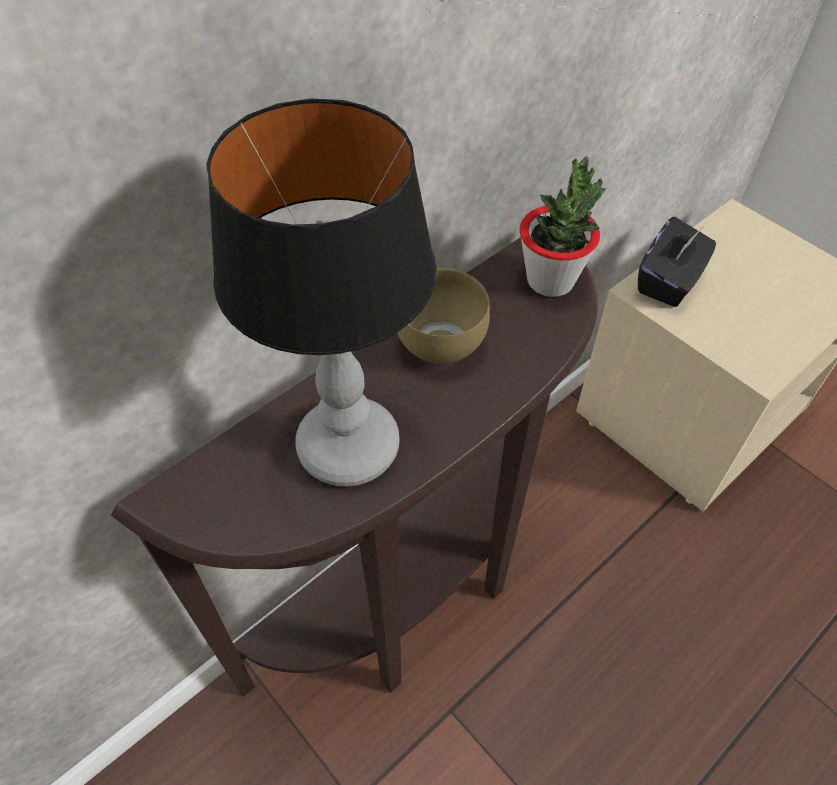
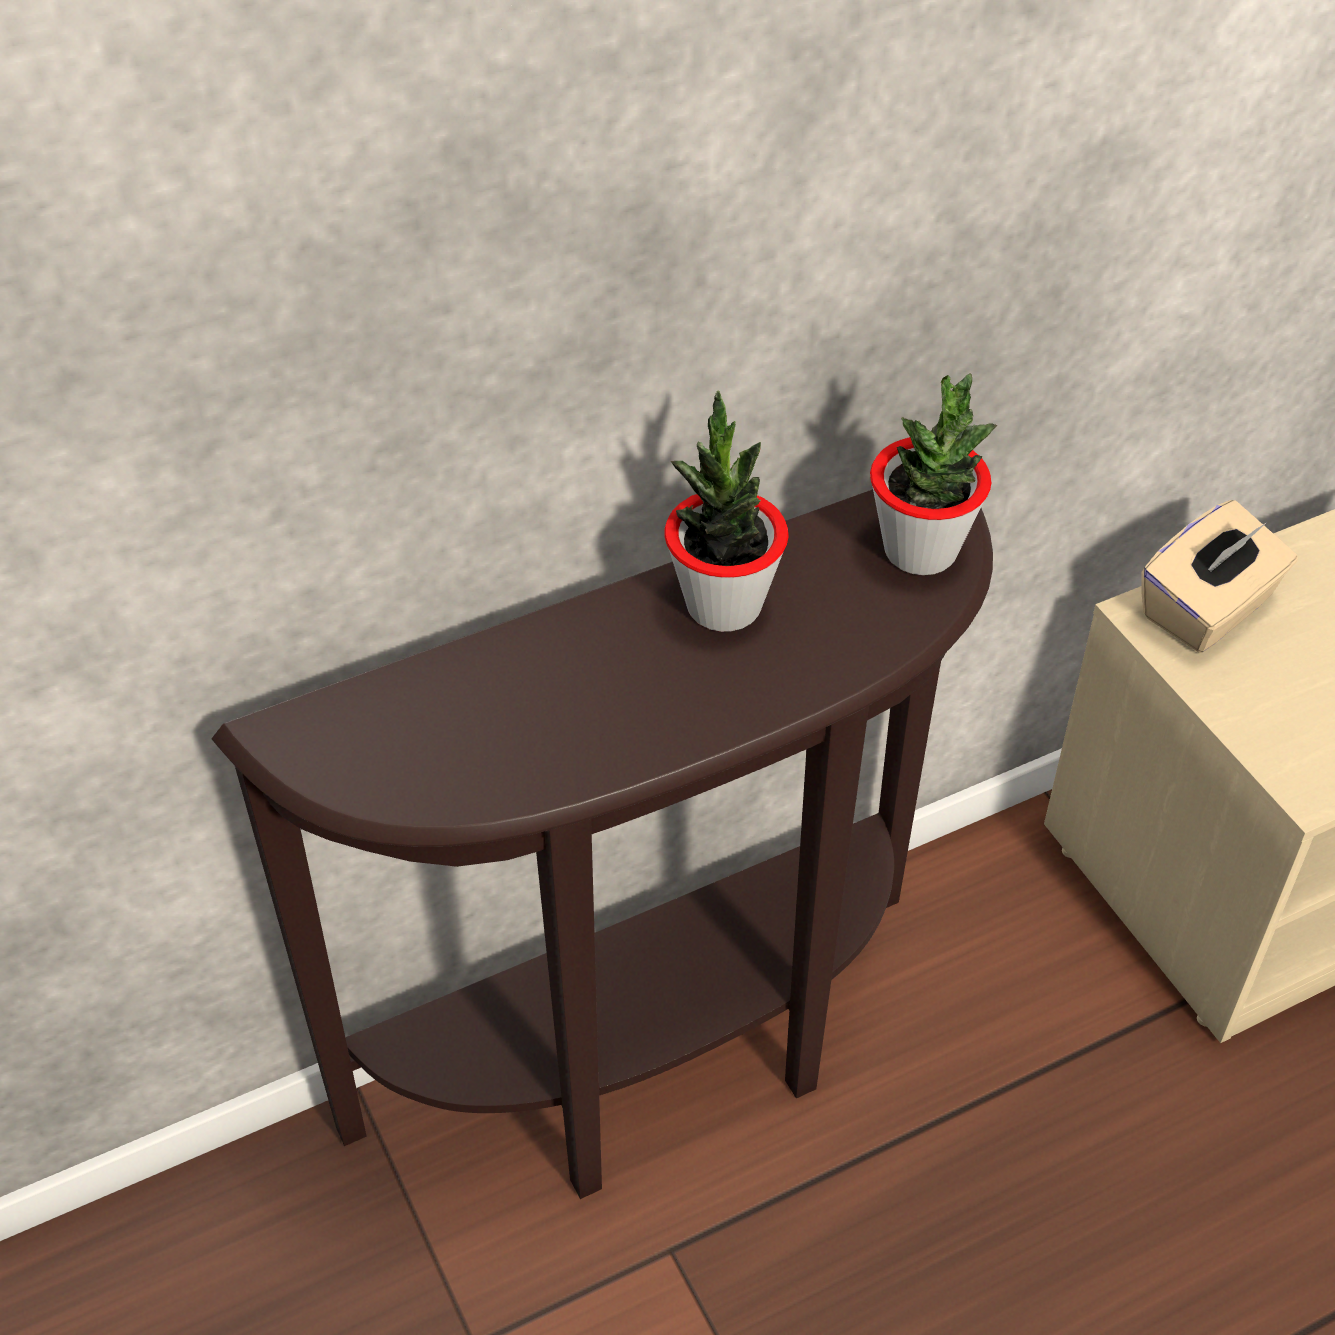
camera: 15 degrees right, 5 degrees down
table lamp [206,98,437,487] -> none
brown bowl [397,268,490,364] -> potted plant [664,391,789,632]
black tissue box [638,217,716,307] -> beige tissue box [1142,500,1298,652]

